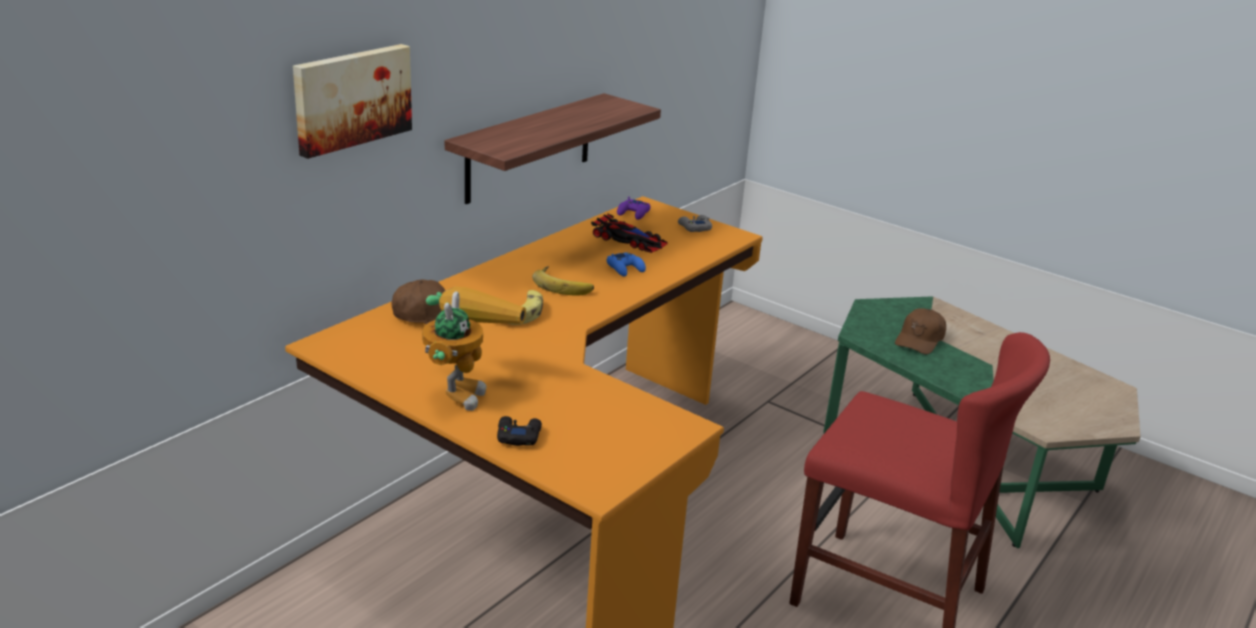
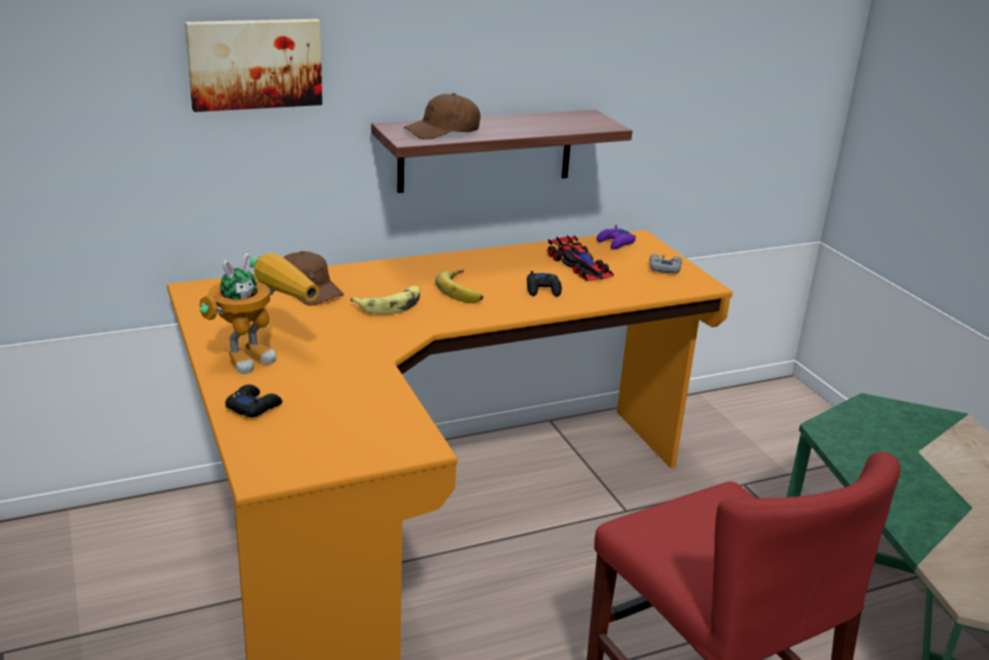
camera: 30 degrees right, 0 degrees up
blue game controller [607,252,646,276] -> black game controller [527,271,562,297]
brown cap [895,308,946,354] -> brown cap moved to [404,93,481,140]

